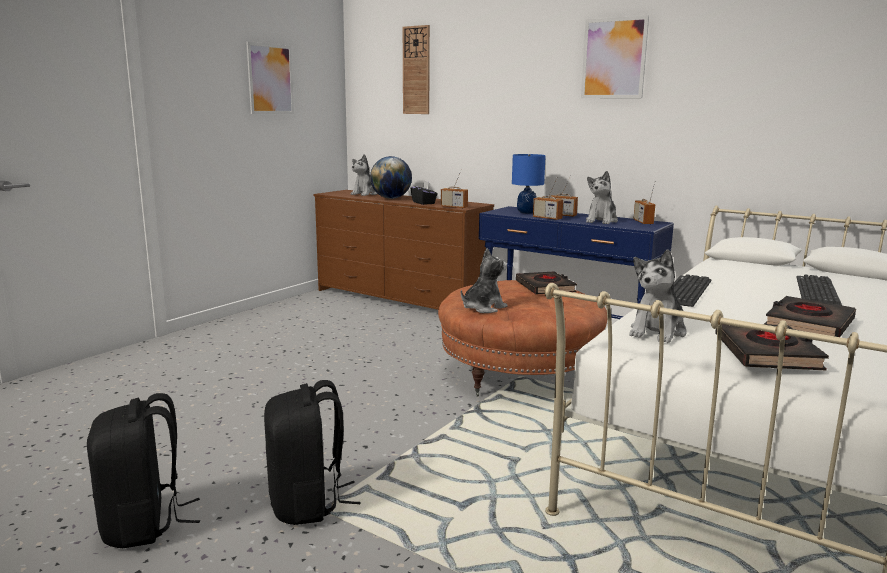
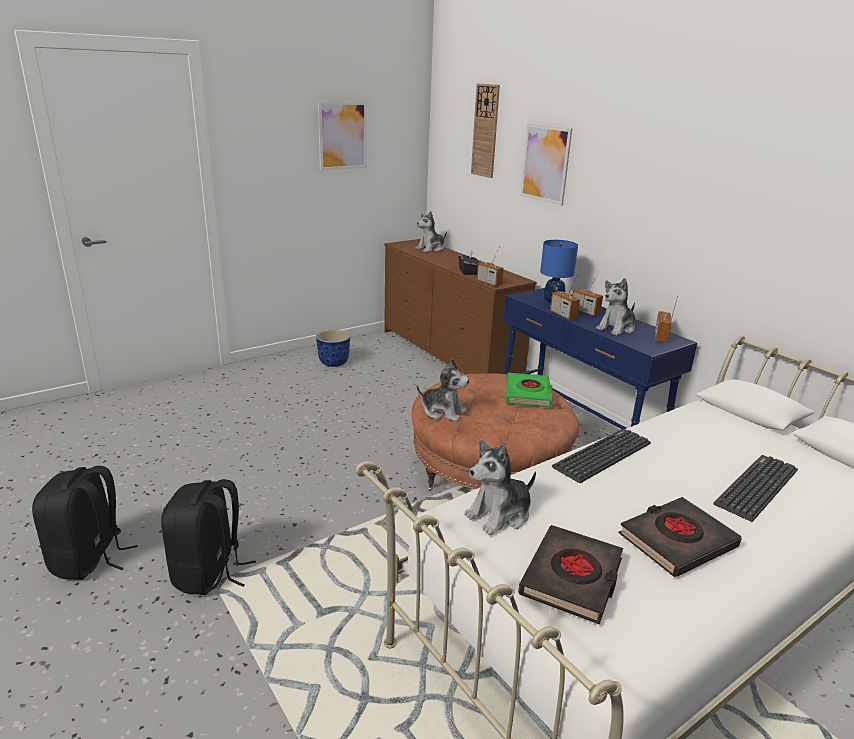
camera: 20 degrees right, 10 degrees up
globe [370,156,412,199] -> none
plush toy [461,248,507,313] -> plush toy turned 45 degrees clockwise [416,359,469,422]
black book [516,272,577,294] -> green book [506,373,552,407]
picture [581,15,649,98] -> picture moved to [520,123,572,206]
none -> planter [316,330,350,367]

